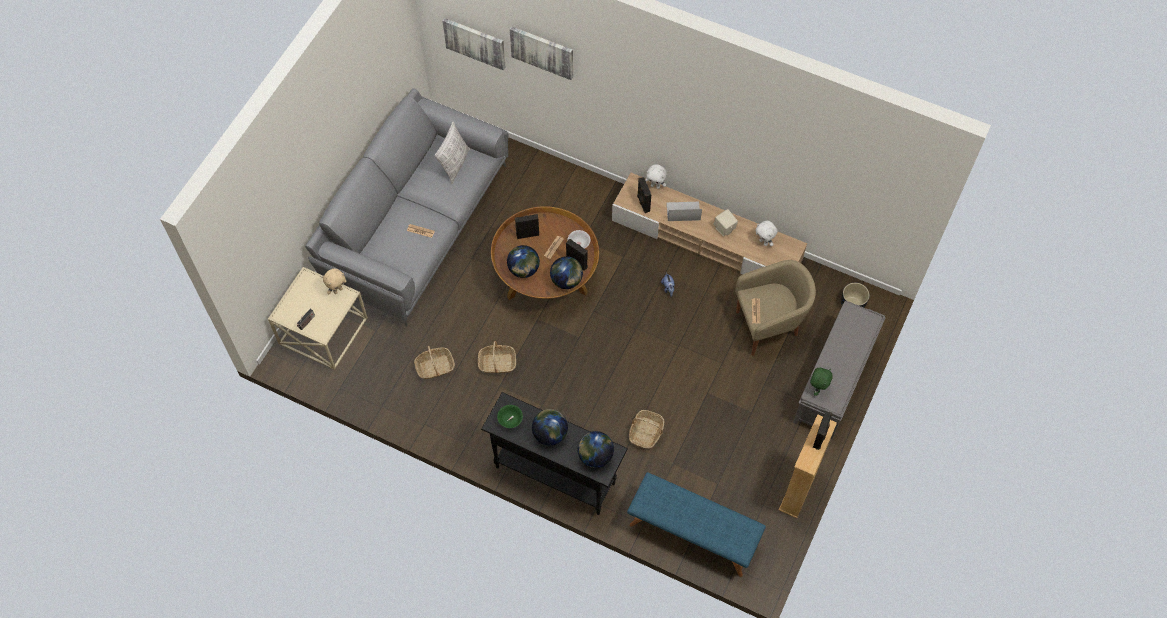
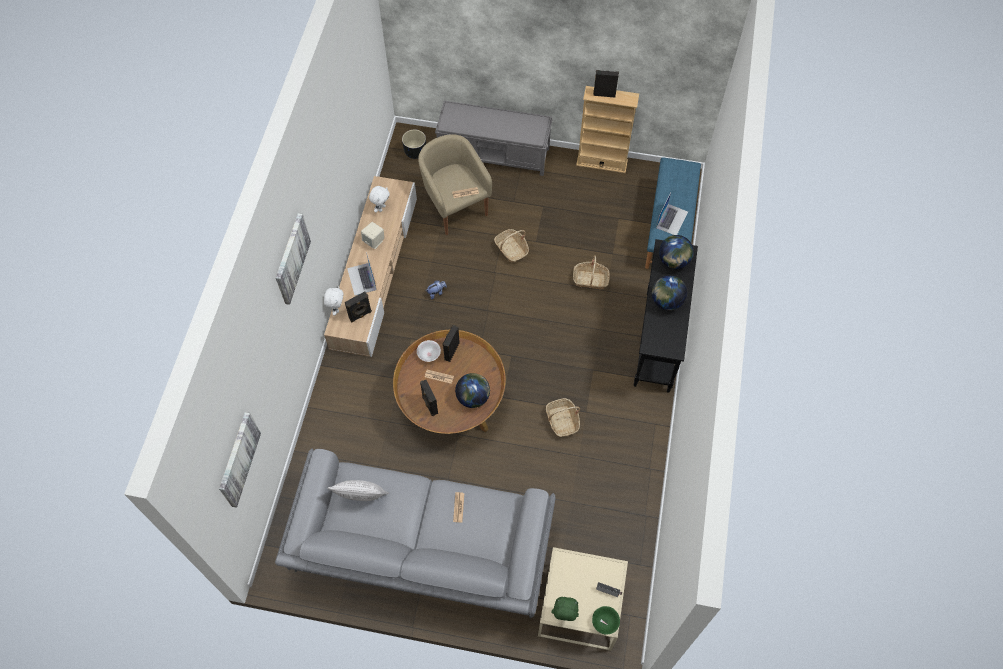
camera: 105 degrees left, 0 degrees up
beige plush toy [323,268,347,294] -> none
basket [414,346,455,379] -> basket moved to [494,229,529,262]
green bowl [497,405,523,428] -> green bowl moved to [592,606,620,635]
picture [510,26,573,80] -> picture moved to [276,213,311,305]
globe [550,256,583,289] -> none
green plush toy [810,368,832,396] -> green plush toy moved to [552,597,579,621]
none -> laptop [656,193,688,235]

